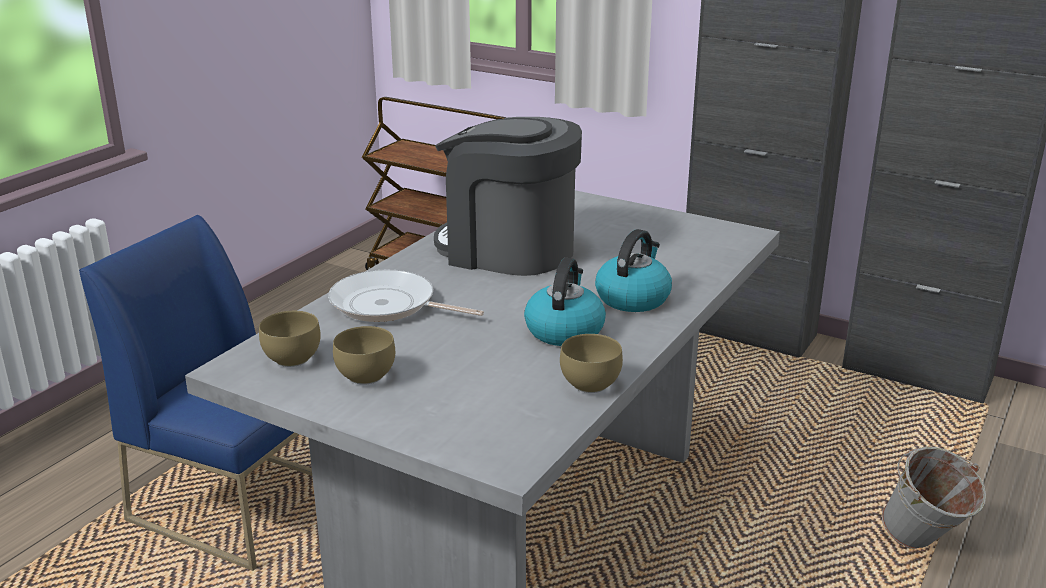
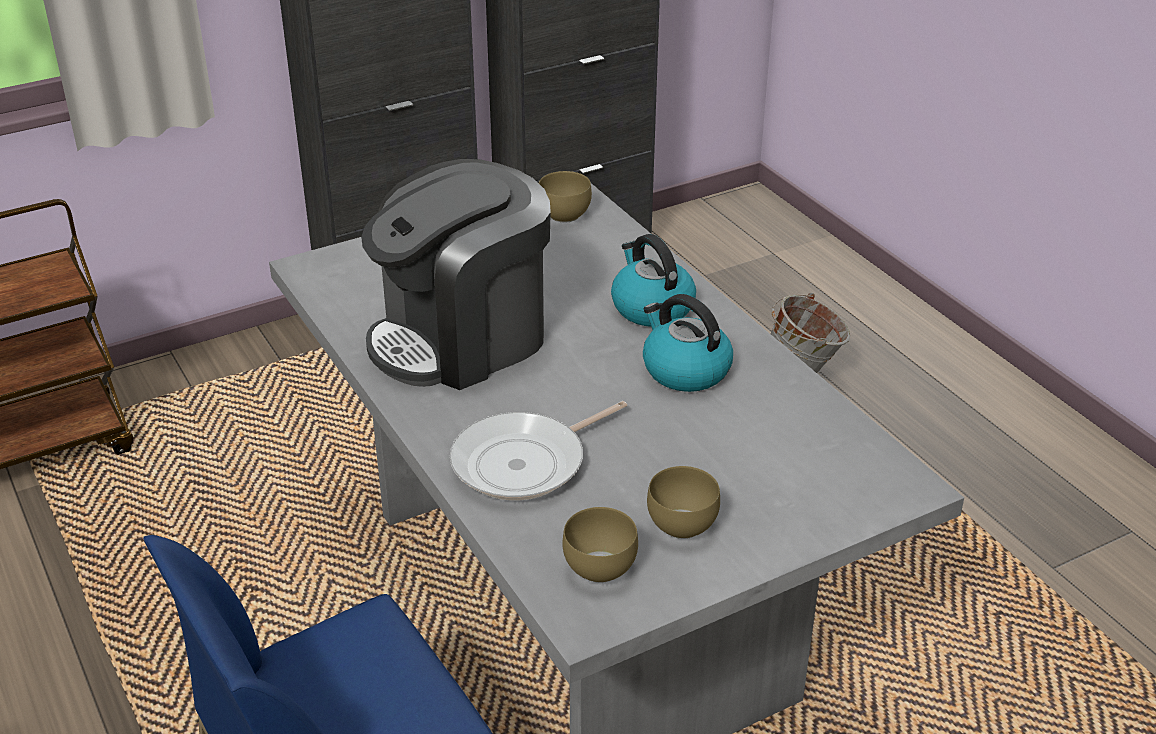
camera: 60 degrees left, 10 degrees up
brown bowl [560,334,623,393] -> brown bowl moved to [539,171,592,223]

